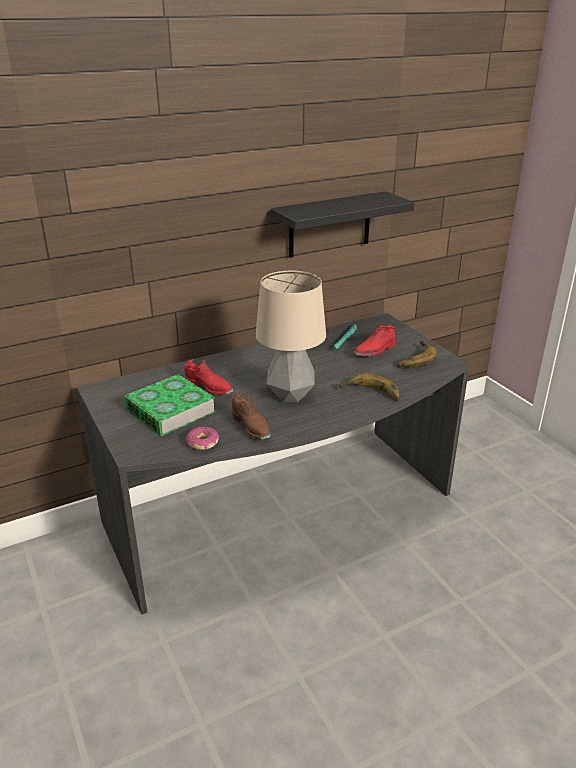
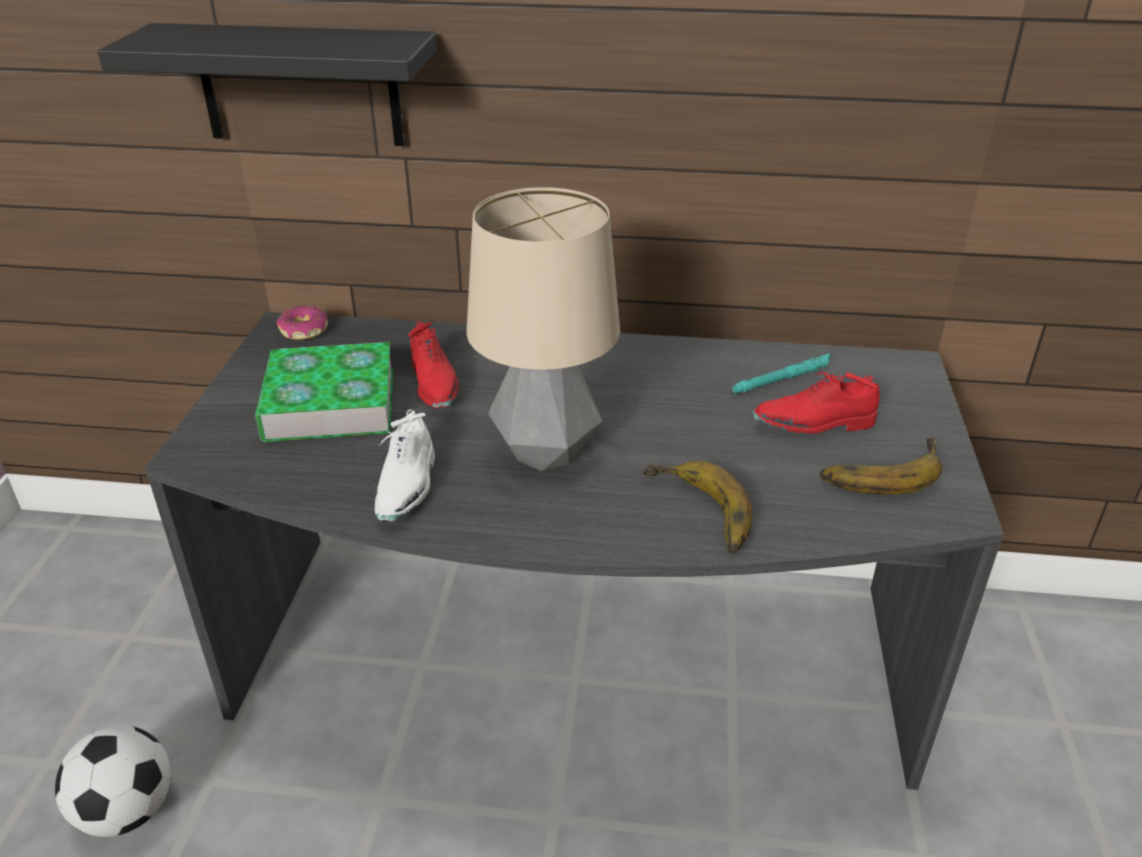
camera: 35 degrees right, 5 degrees up
donut [186,426,219,450] -> donut moved to [277,306,328,340]
brown shoe [232,392,271,440] -> white shoe [375,410,435,521]
black shelf [271,191,415,258] -> black shelf moved to [98,23,437,146]
none -> football [55,725,171,837]

